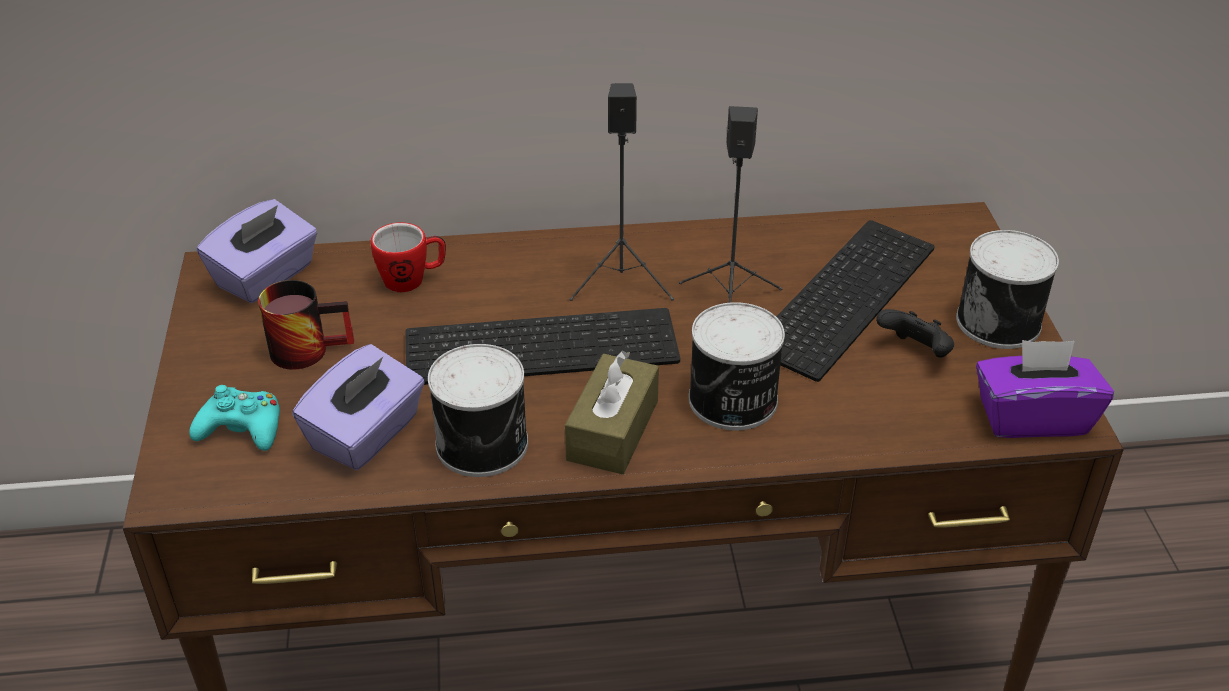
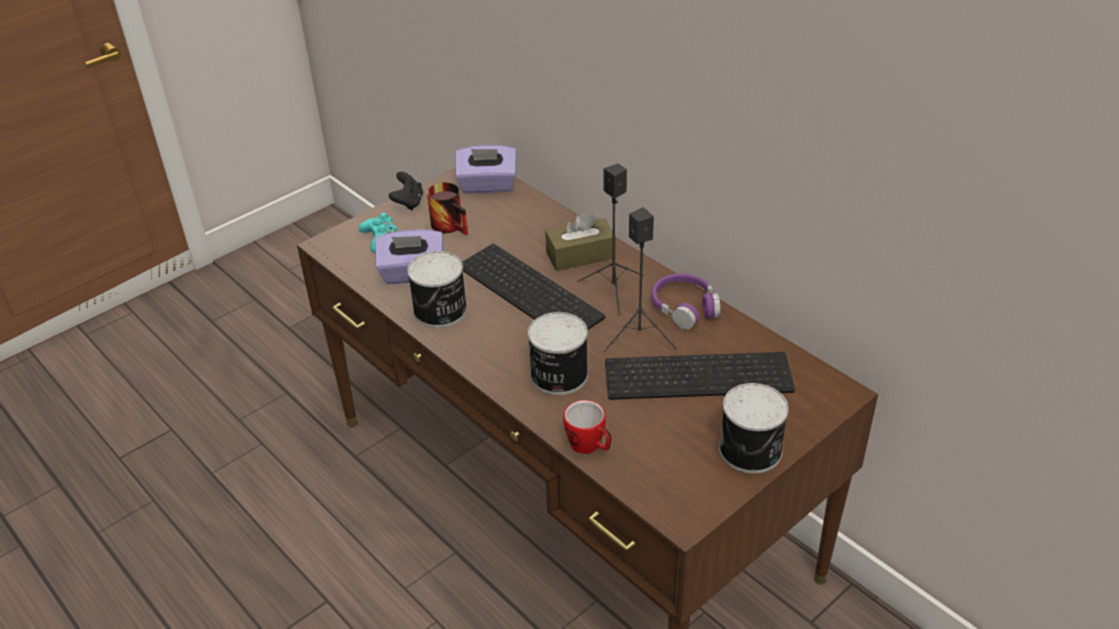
camera: 55 degrees right, 0 degrees up
mug [371,222,446,292] -> mug moved to [563,400,611,454]
brown tissue box [565,351,659,474] -> brown tissue box moved to [545,212,616,271]
black game controller [876,309,954,357] -> black game controller moved to [389,172,423,210]
purple tissue box [976,340,1114,438] -> none
none -> purple headphones [651,273,720,330]

